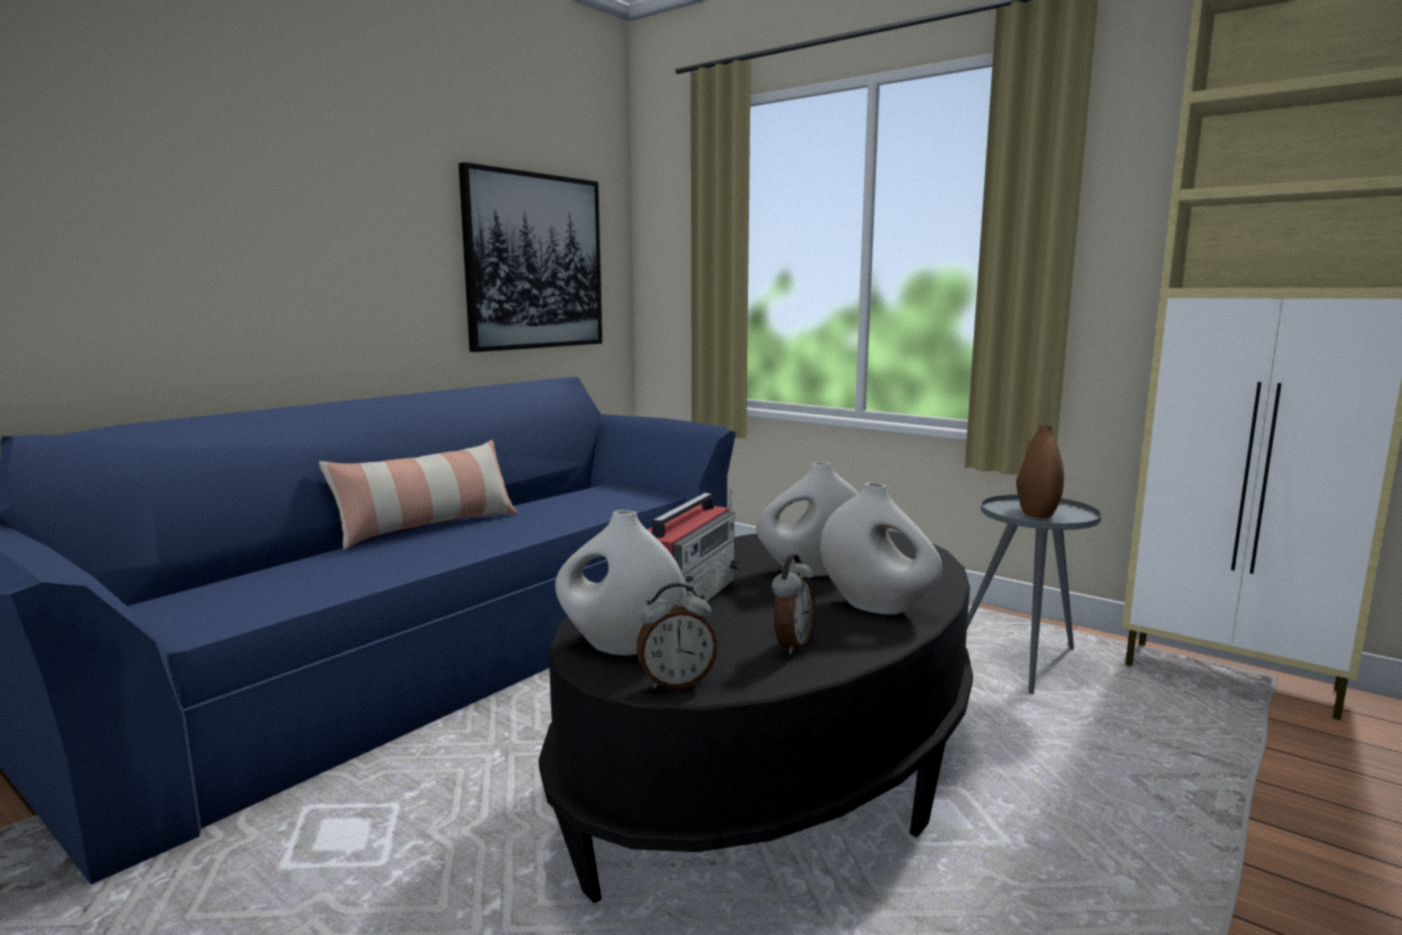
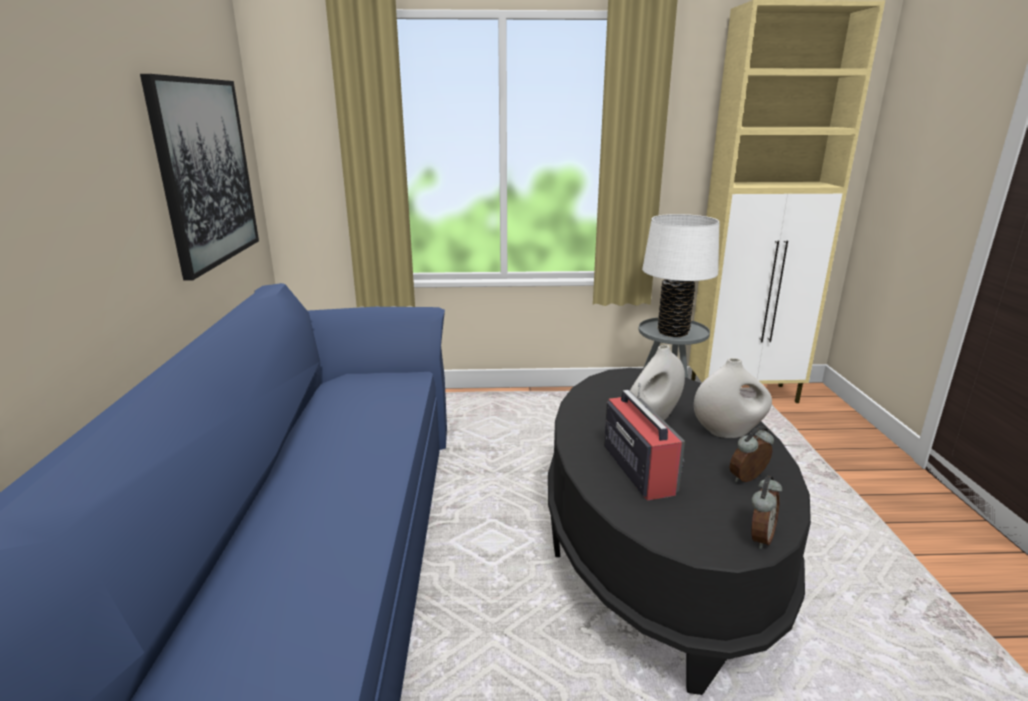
camera: 40 degrees left, 10 degrees up
pillow [319,440,517,550] -> none
white vase [555,510,686,656] -> none
alarm clock [772,554,815,654] -> alarm clock turned 105 degrees counterclockwise [730,426,774,482]
brown vase [1016,424,1064,519] -> white table lamp [642,214,719,337]

